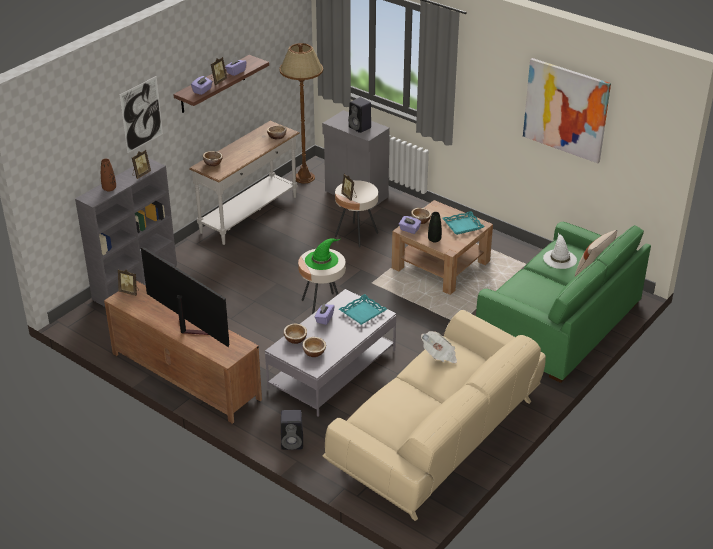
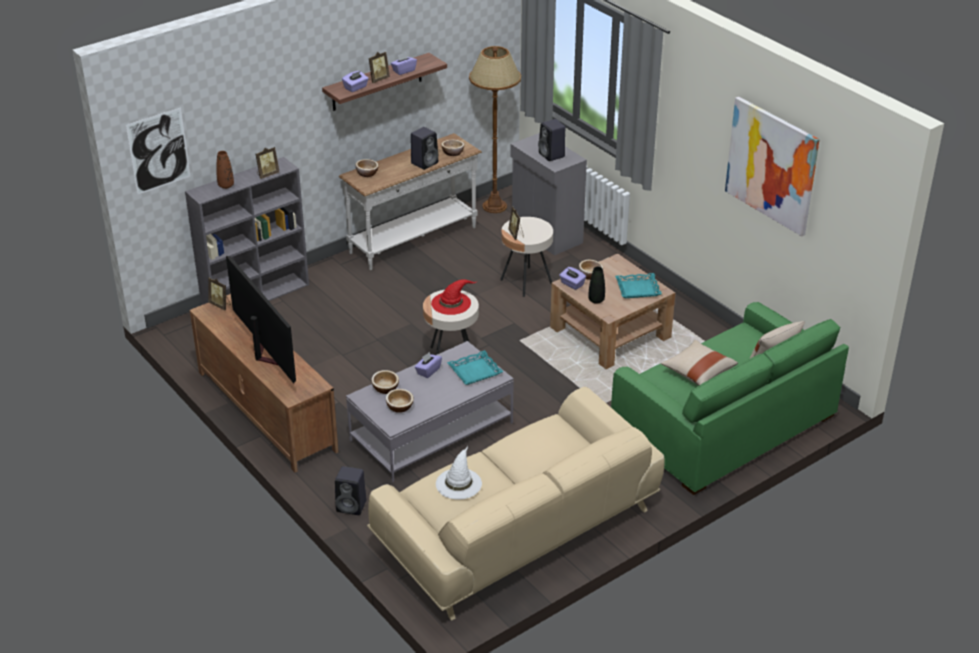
camera: 15 degrees right, 0 degrees up
picture [119,76,163,154] -> picture moved to [126,107,190,195]
green hat [305,239,340,270] -> red hat [431,279,478,315]
newspaper [421,331,457,363] -> none
white hat [543,232,577,269] -> white hat moved to [436,446,482,500]
none -> black speaker [411,127,438,170]
none -> beige pillow [661,340,738,386]

